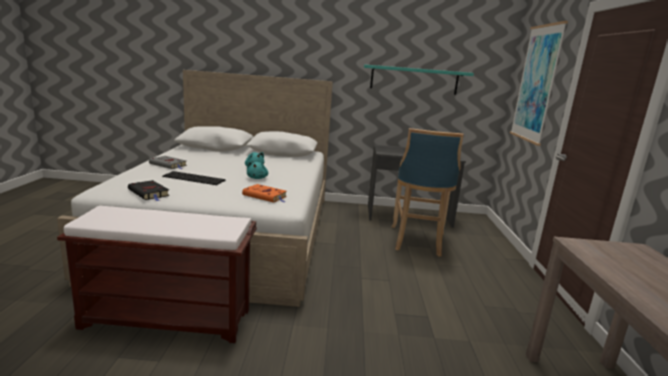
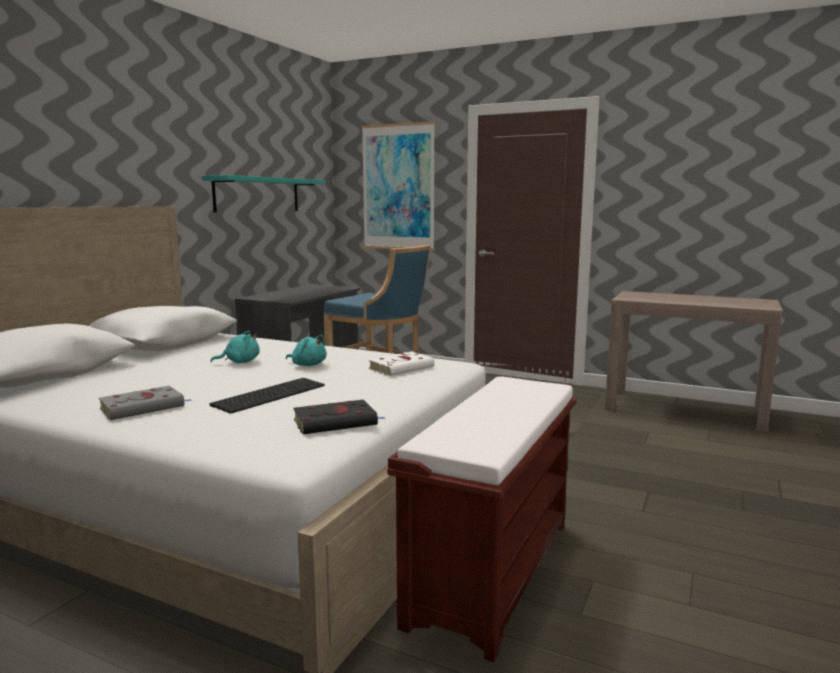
camera: 65 degrees left, 5 degrees down
orange book [242,184,287,203] -> white book [368,352,435,376]

